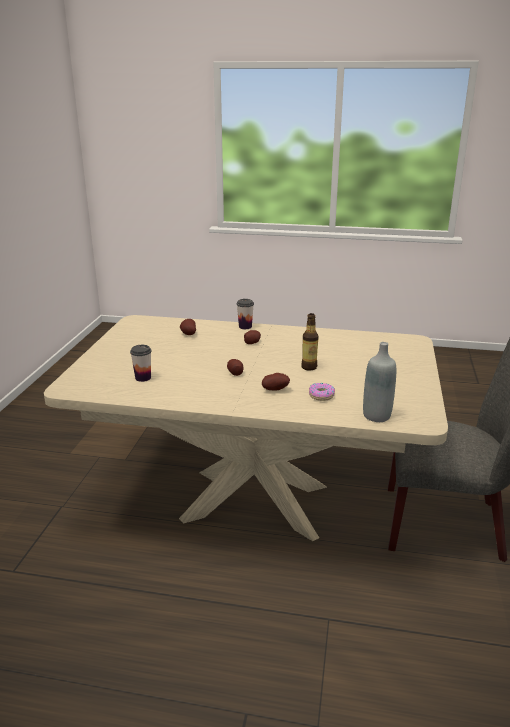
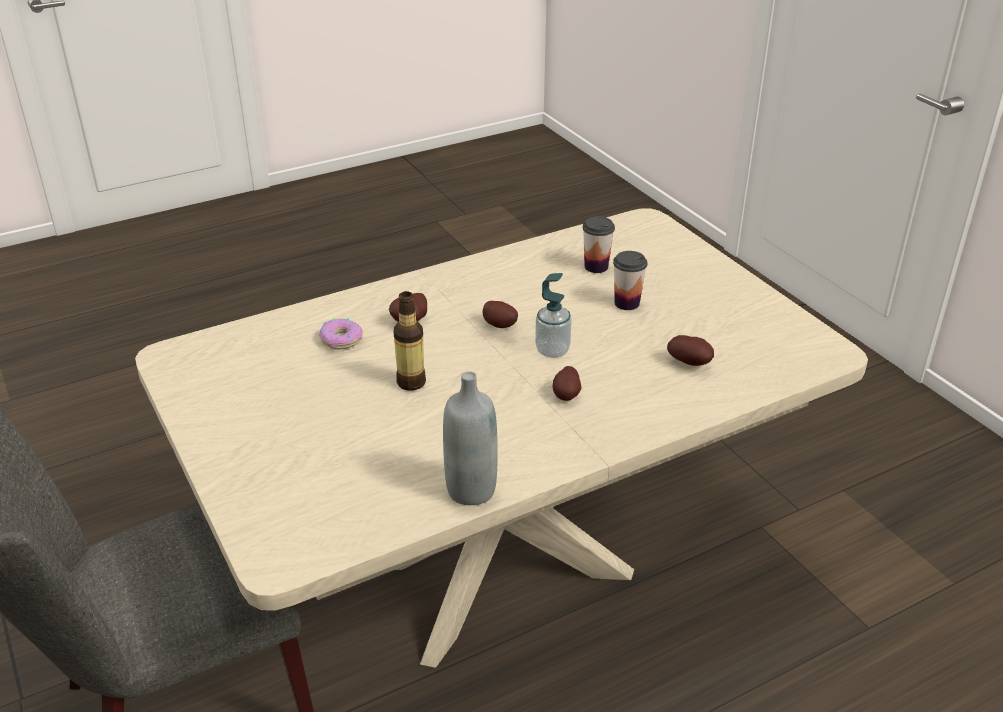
camera: 140 degrees right, 10 degrees up
cup [237,299,254,329] -> cup moved to [613,251,647,310]
grey bottle [363,342,396,422] -> grey bottle moved to [443,371,498,505]
none -> soap dispenser [535,273,572,358]

